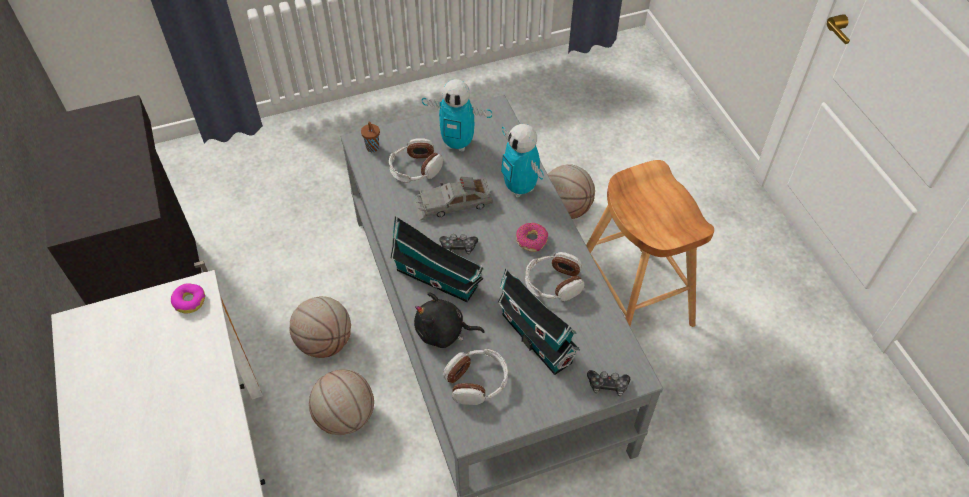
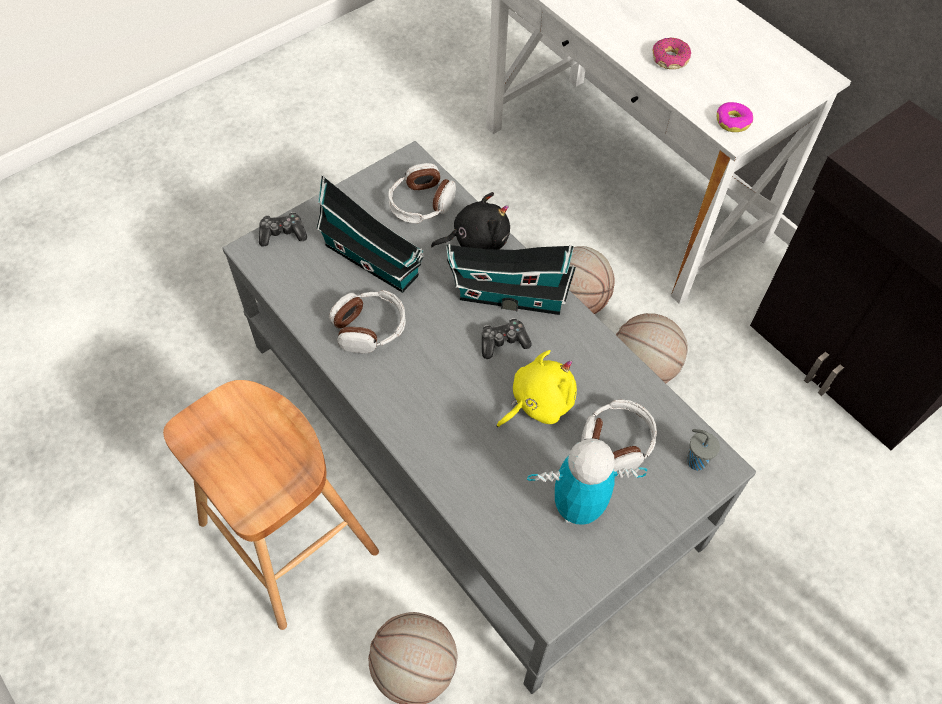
camera: 160 degrees right, 5 degrees up
brown cup [361,121,380,152] -> grey cup [687,429,720,471]
grey toy car [414,176,493,221] -> yellow plush toy [497,350,577,427]
toy robot [501,124,544,197] -> none
donut [516,223,548,252] -> donut moved to [653,38,691,69]

